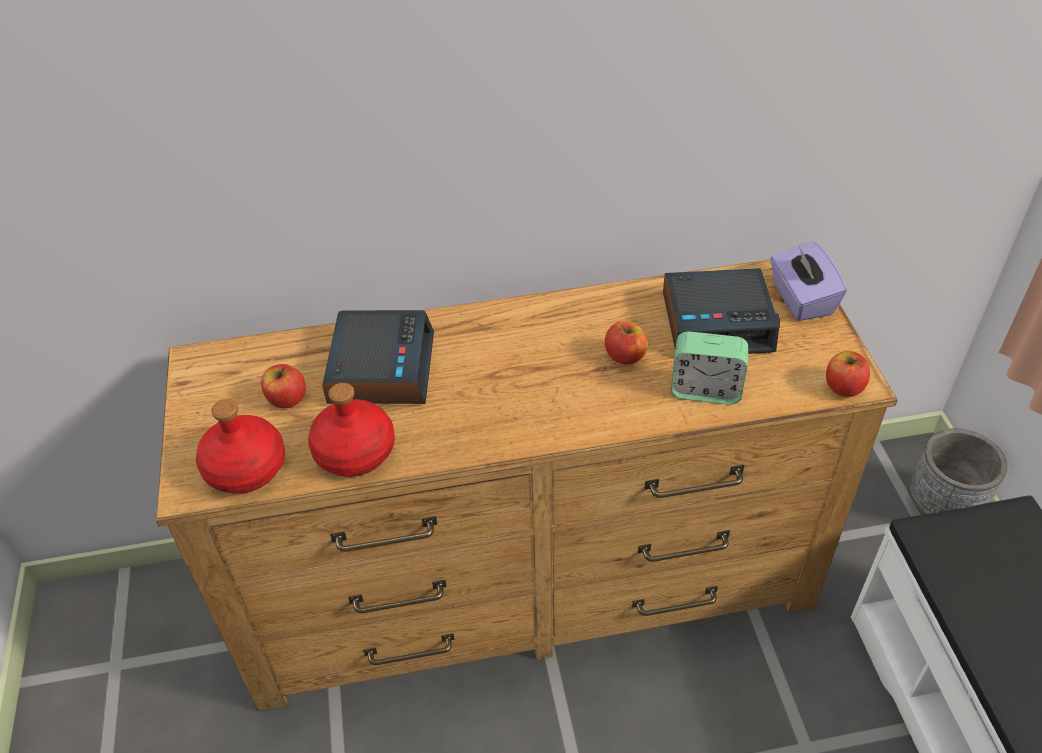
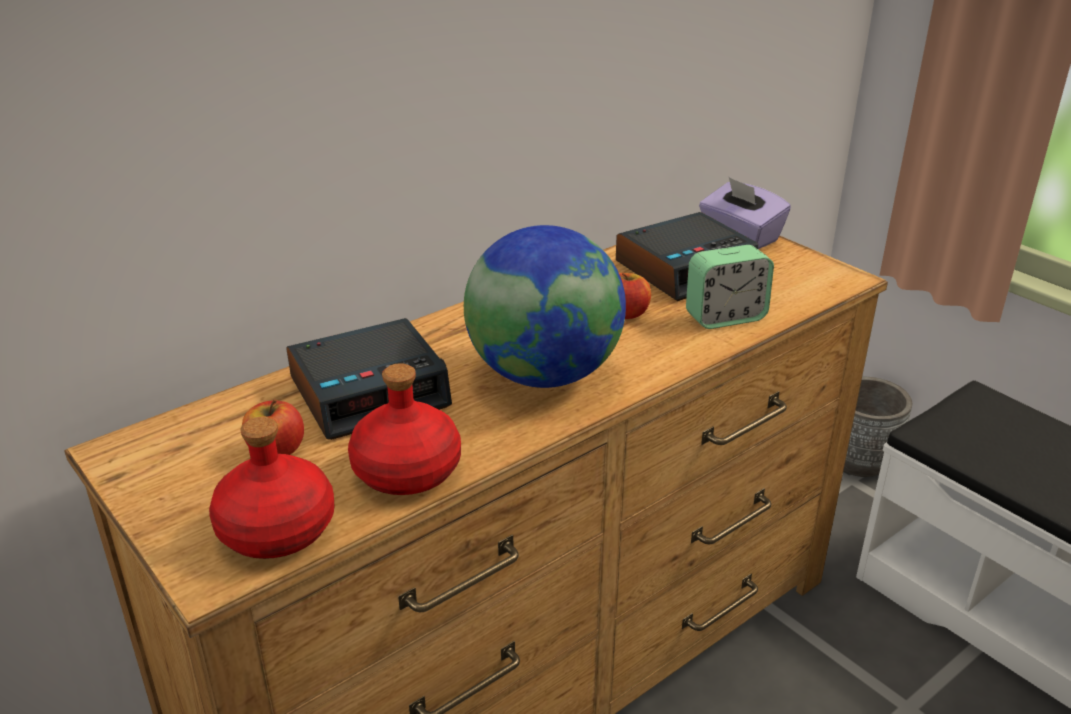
camera: 30 degrees left, 15 degrees down
alarm clock [322,310,434,404] -> alarm clock turned 90 degrees clockwise [286,318,452,440]
apple [826,351,870,397] -> none
none -> globe [464,225,626,388]

